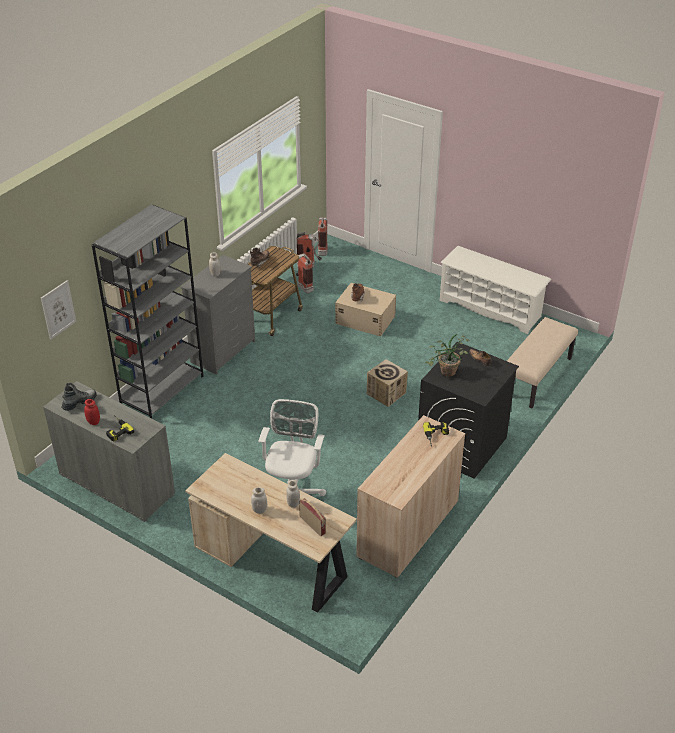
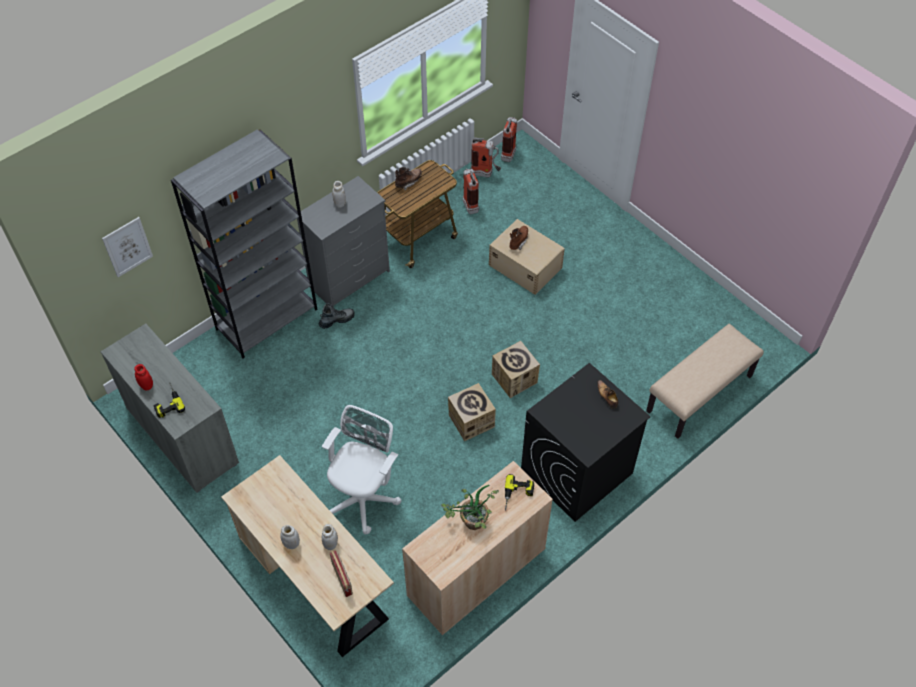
camera: 15 degrees right, 15 degrees up
boot [61,383,97,411] -> boot moved to [318,303,355,329]
potted plant [425,334,470,377] -> potted plant moved to [441,485,499,530]
white shoe rack [440,246,551,334] -> none
none -> cardboard box [448,383,496,441]

